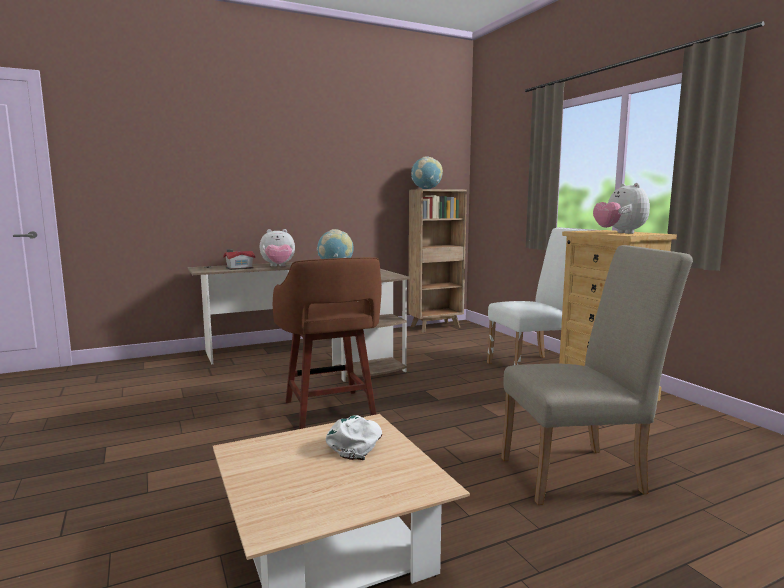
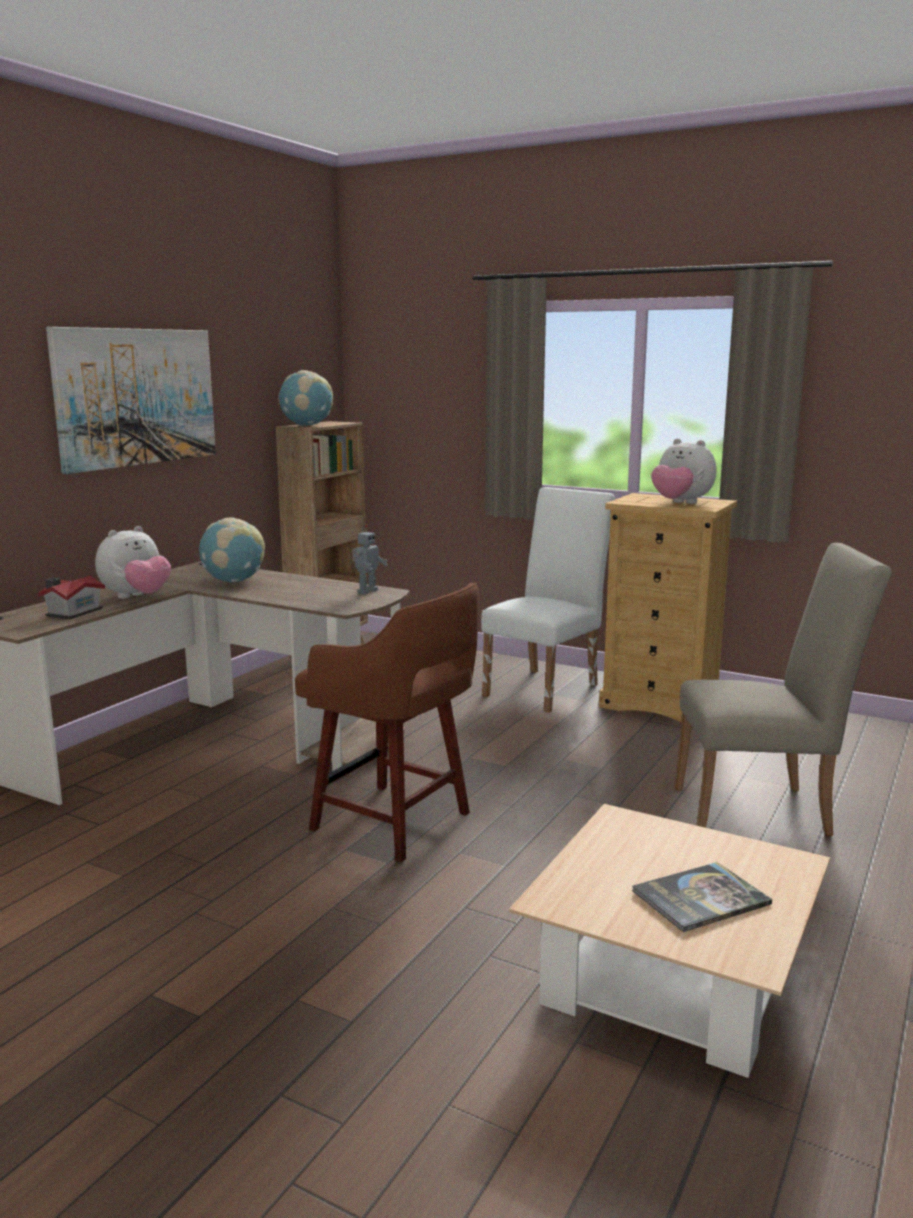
camera: 35 degrees left, 5 degrees up
white cap [326,415,382,460] -> none
beige chair [501,245,693,505] -> beige chair turned 45 degrees clockwise [675,543,892,835]
none -> picture [46,327,216,474]
none -> toy robot [352,525,387,595]
none -> book [632,862,772,932]

